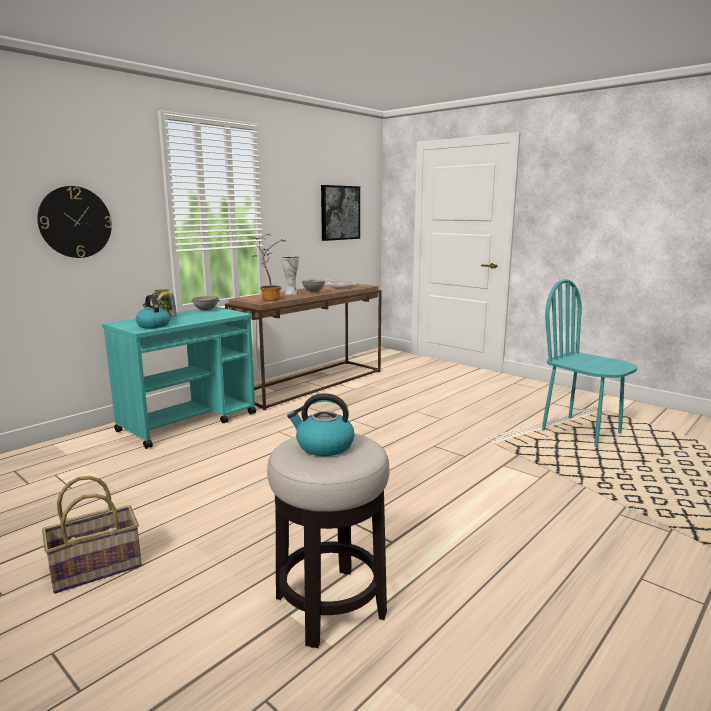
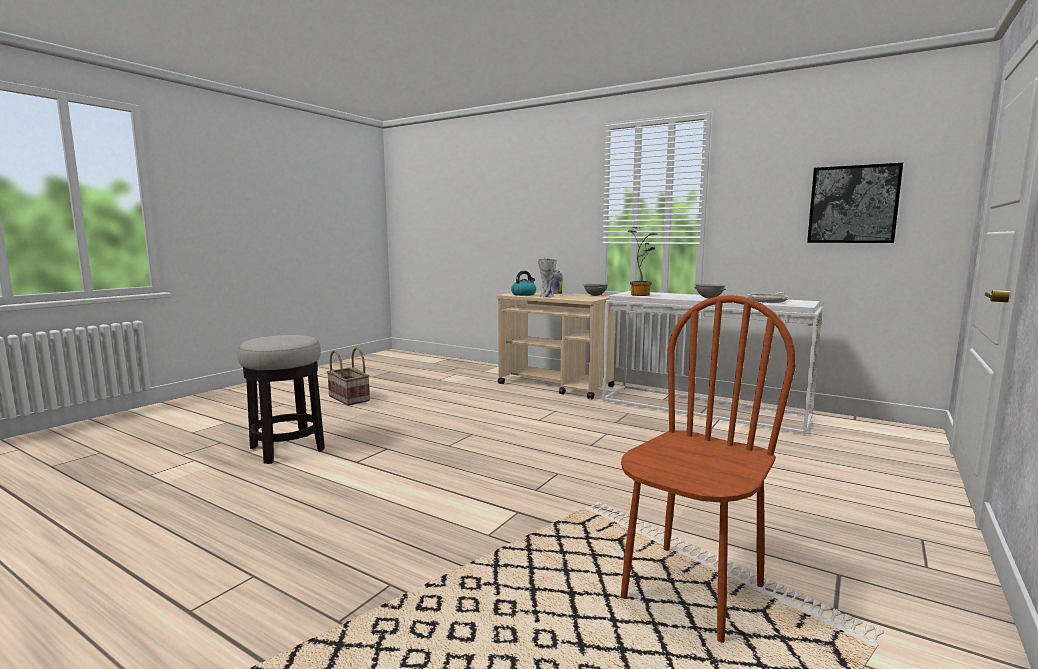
camera: 80 degrees right, 5 degrees down
wall clock [37,186,112,258] -> none
turquoise cart [102,307,256,449] -> beige cart [497,291,616,399]
brown console table [225,283,382,410] -> white console table [602,291,823,436]
vase [281,256,299,295] -> vase moved to [538,259,557,297]
kettle [287,393,355,456] -> none
turquoise chair [542,279,637,447] -> brown chair [621,295,796,643]

